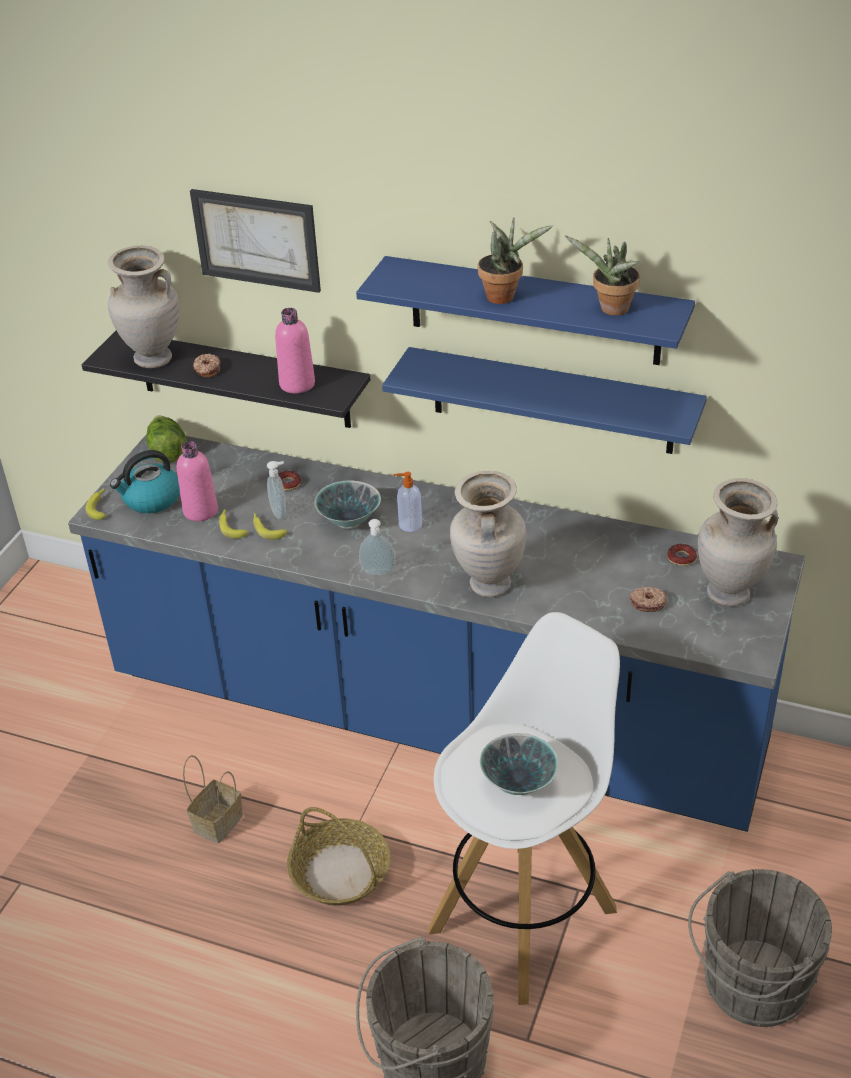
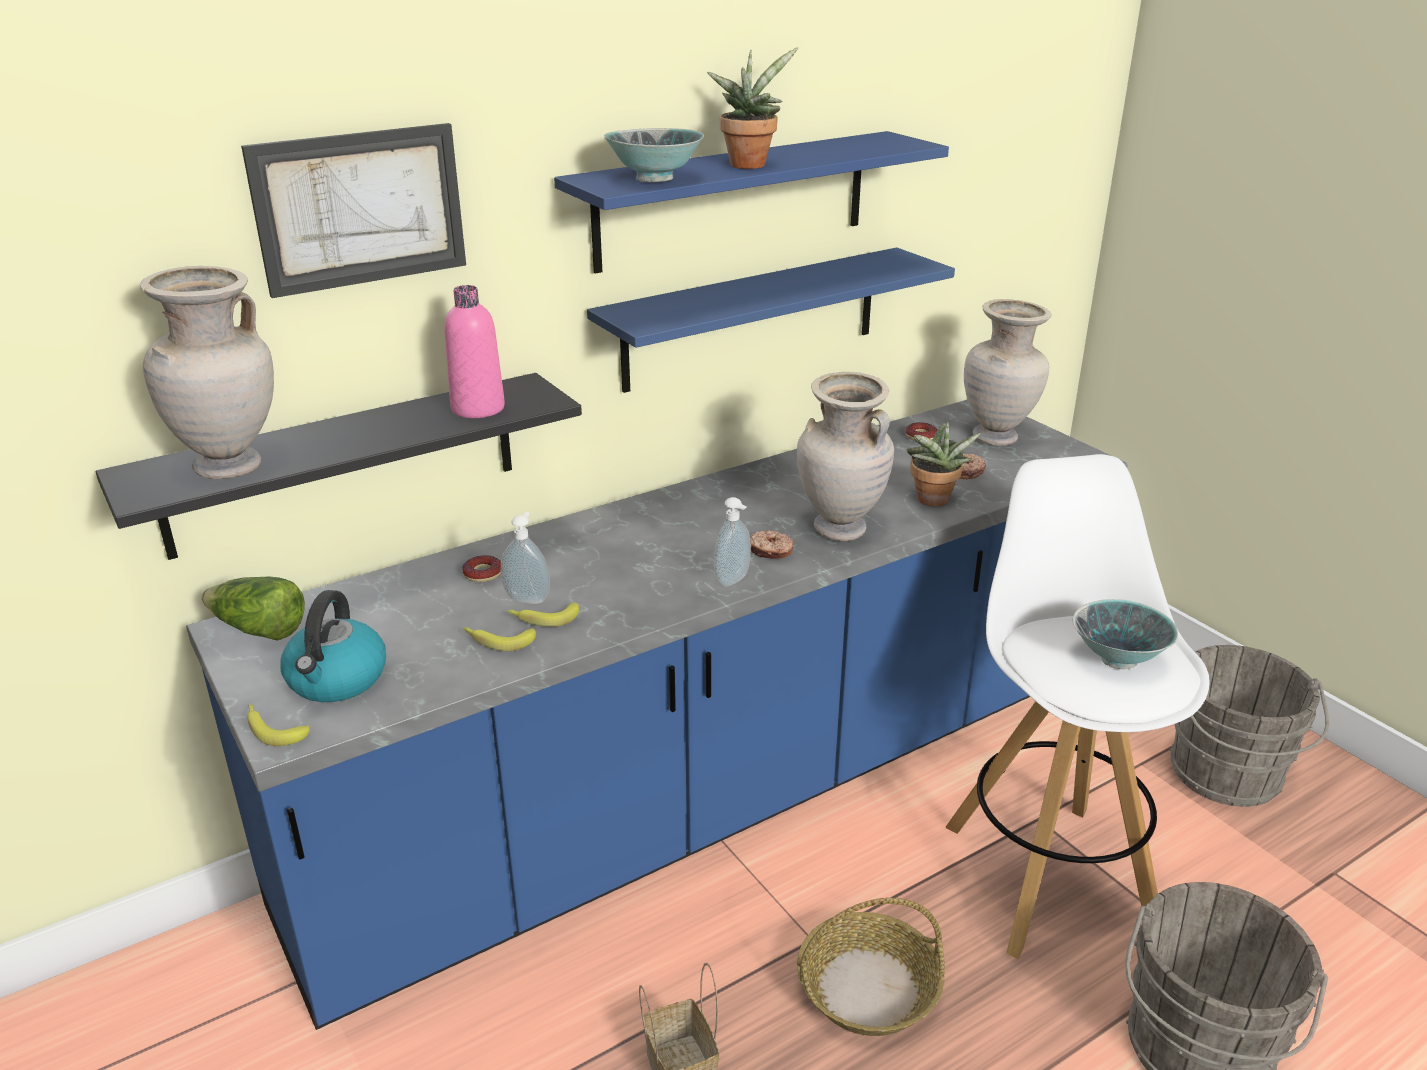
camera: 55 degrees left, 10 degrees down
pink bottle [177,441,218,521] -> none
donut [193,354,221,377] -> donut moved to [750,530,794,559]
bowl [315,481,381,529] -> bowl moved to [604,128,704,182]
soap dispenser [393,472,422,532] -> none
potted plant [565,235,640,316] -> potted plant moved to [906,421,980,506]

